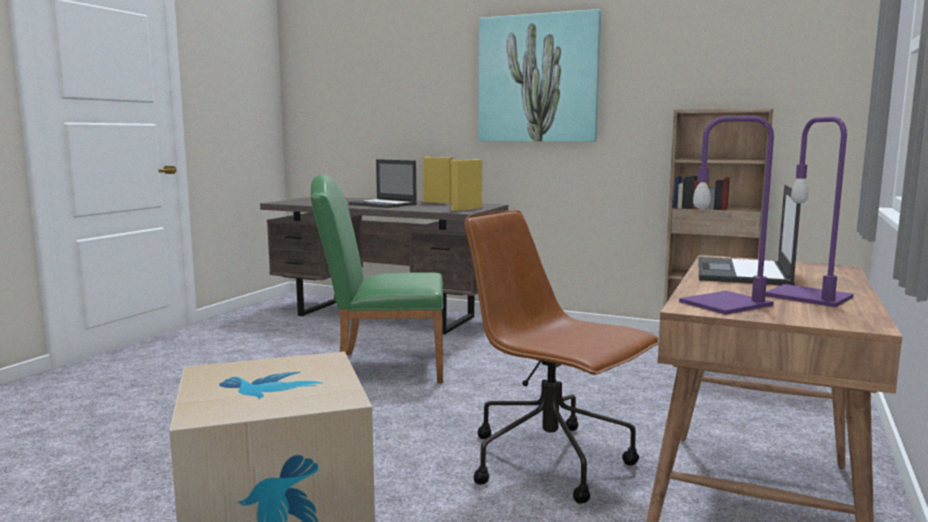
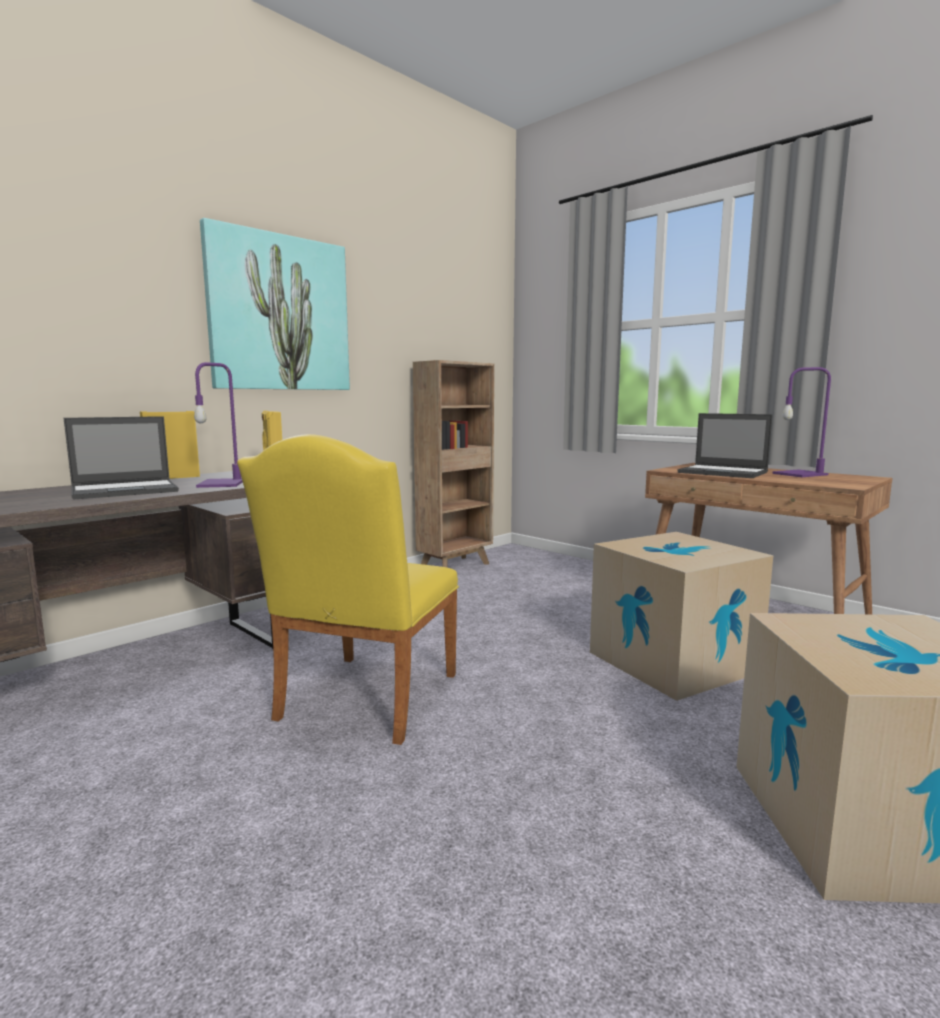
camera: 70 degrees left, 0 degrees up
green chair [311,175,443,383] -> yellow chair [237,434,459,745]
brown office chair [464,210,659,504] -> cardboard box [590,532,773,701]
purple table lamp [679,116,774,315] -> purple table lamp moved to [194,362,243,488]

